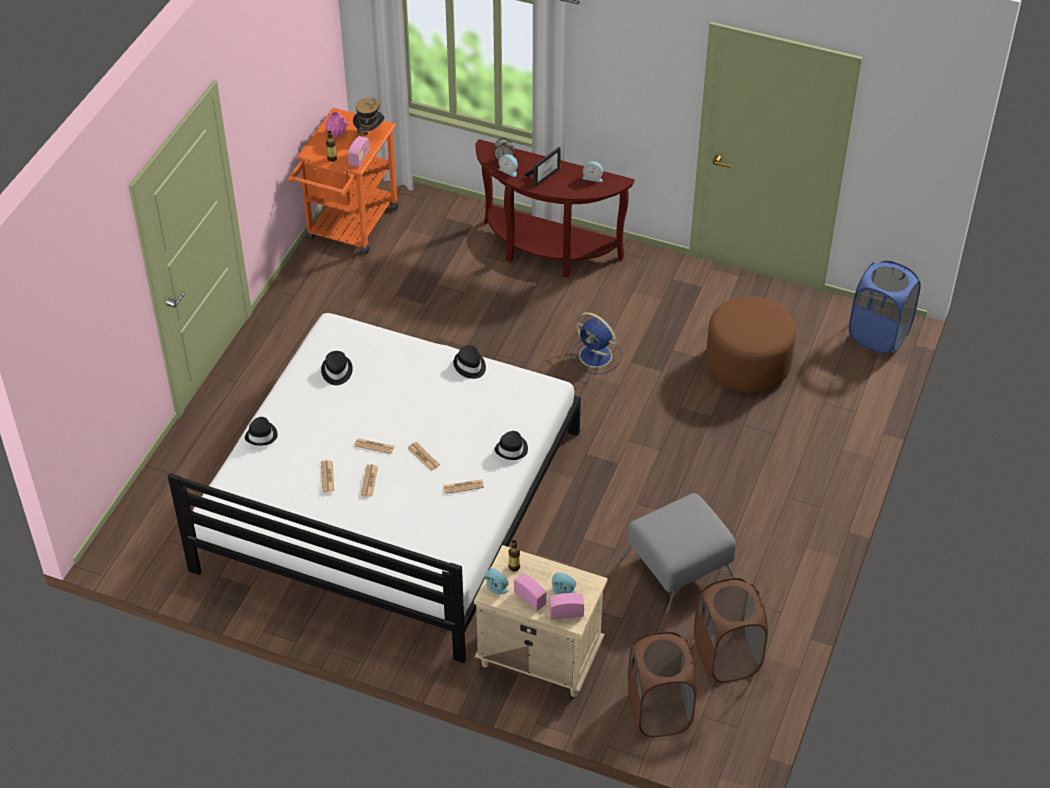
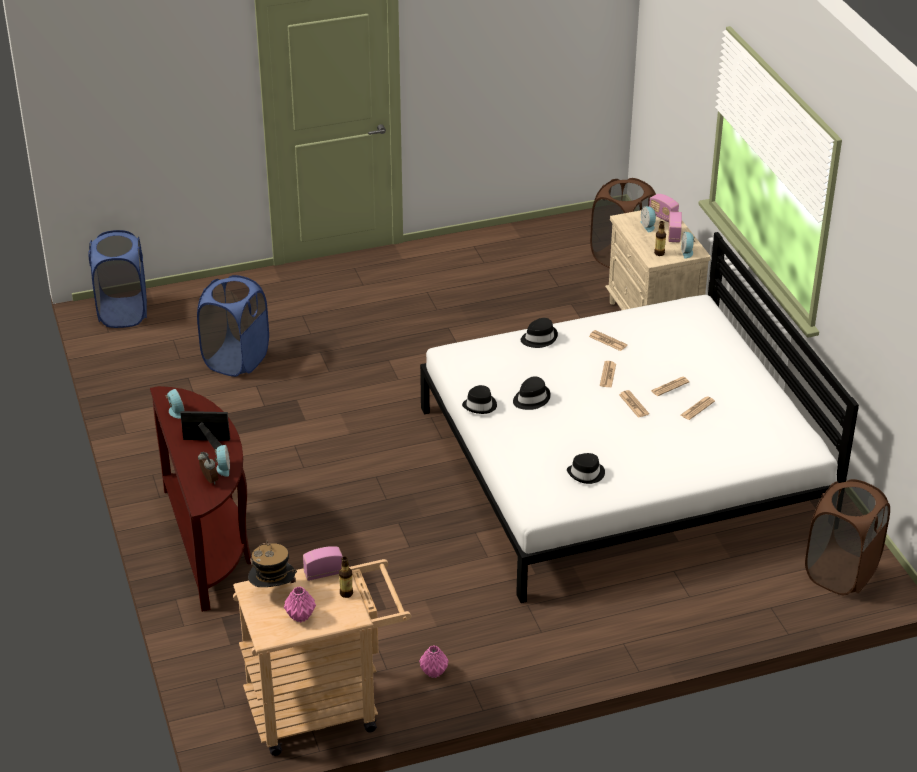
camera: 130 degrees left, 10 degrees down
black hat [245,417,278,446] -> black hat moved to [513,376,551,410]
orange cart [288,108,398,254] -> beige cart [233,559,411,756]
blue fan [571,312,622,374] -> none
grey ottoman [623,493,736,613] -> none
brown laundry basket [694,578,768,683] -> brown laundry basket moved to [805,479,890,595]
brown ottoman [706,296,796,393] -> blue laundry basket [197,275,269,377]
none -> pink vase [419,645,449,678]

